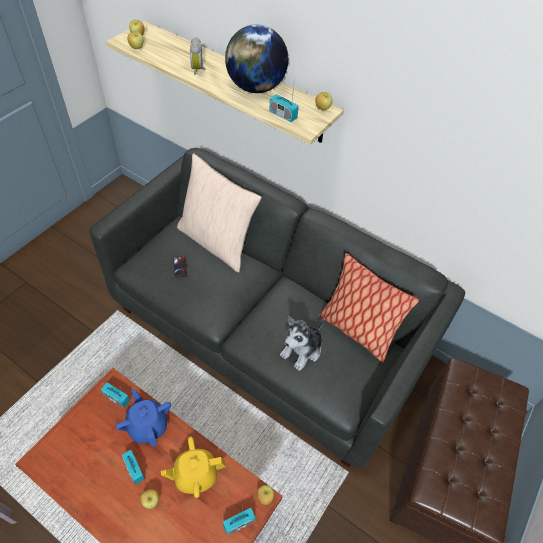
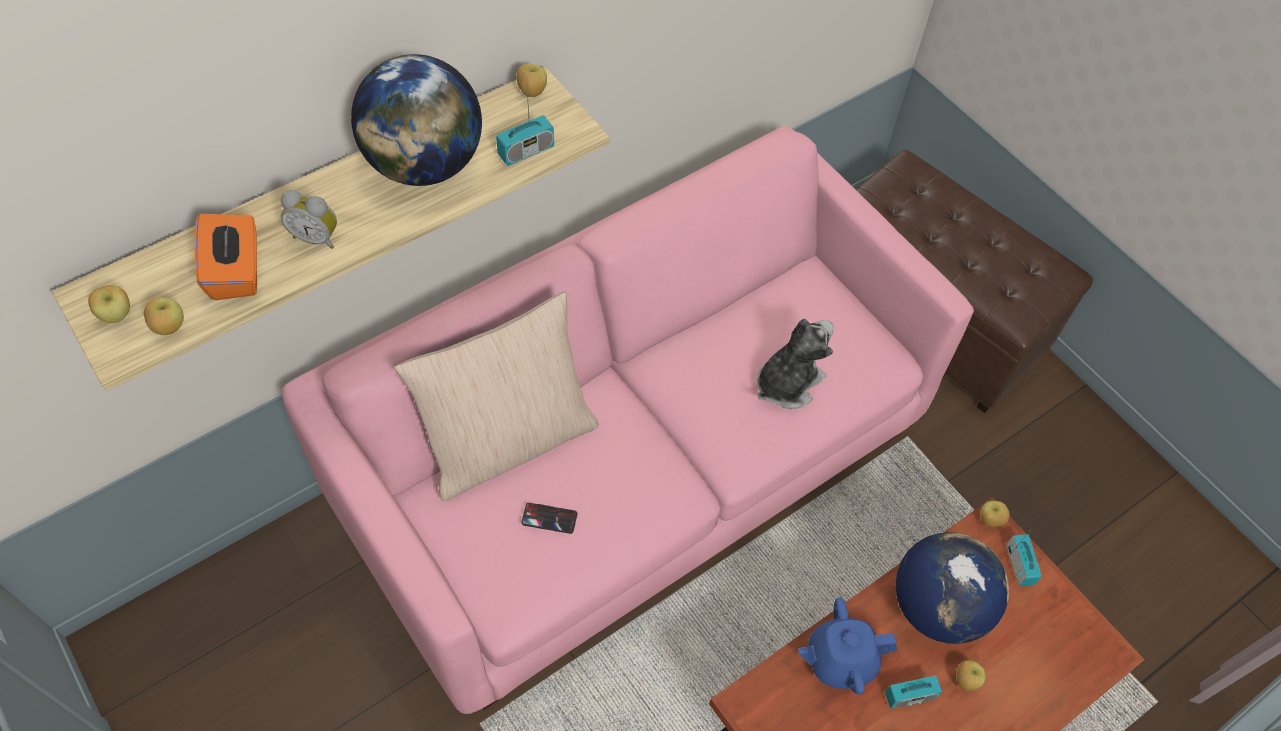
camera: 70 degrees left, 5 degrees up
grey sofa [89,148,465,468] -> pink sofa [281,126,974,714]
radio [101,383,130,408] -> none
yellow teapot [161,437,226,498] -> globe [896,532,1009,644]
plush toy [280,316,323,371] -> plush toy turned 105 degrees counterclockwise [757,319,834,409]
pillow [319,253,419,363] -> none
none -> orange tissue box [194,214,257,300]

